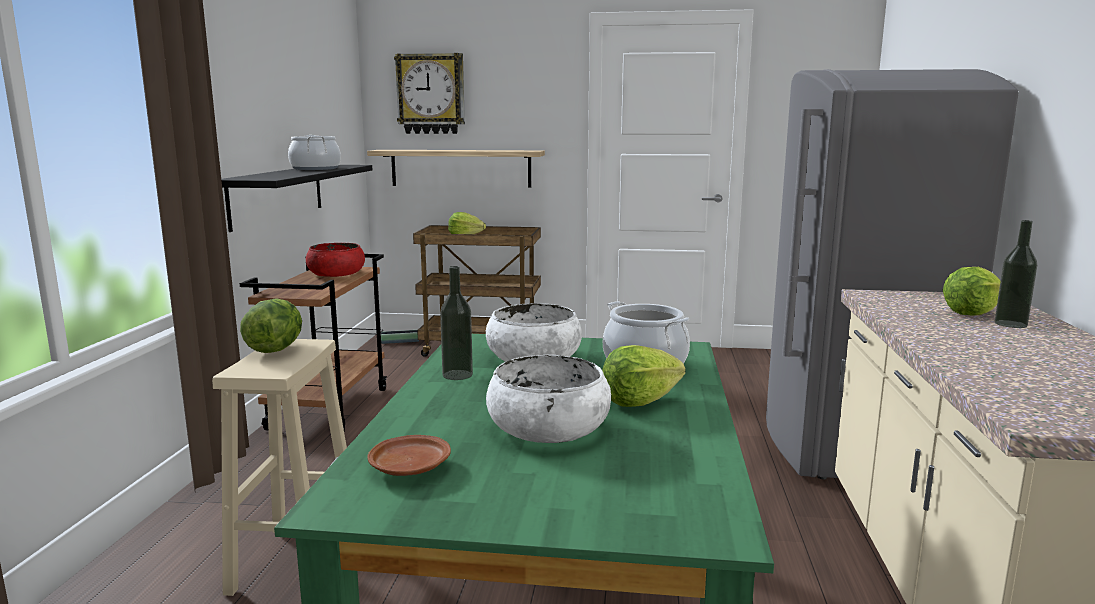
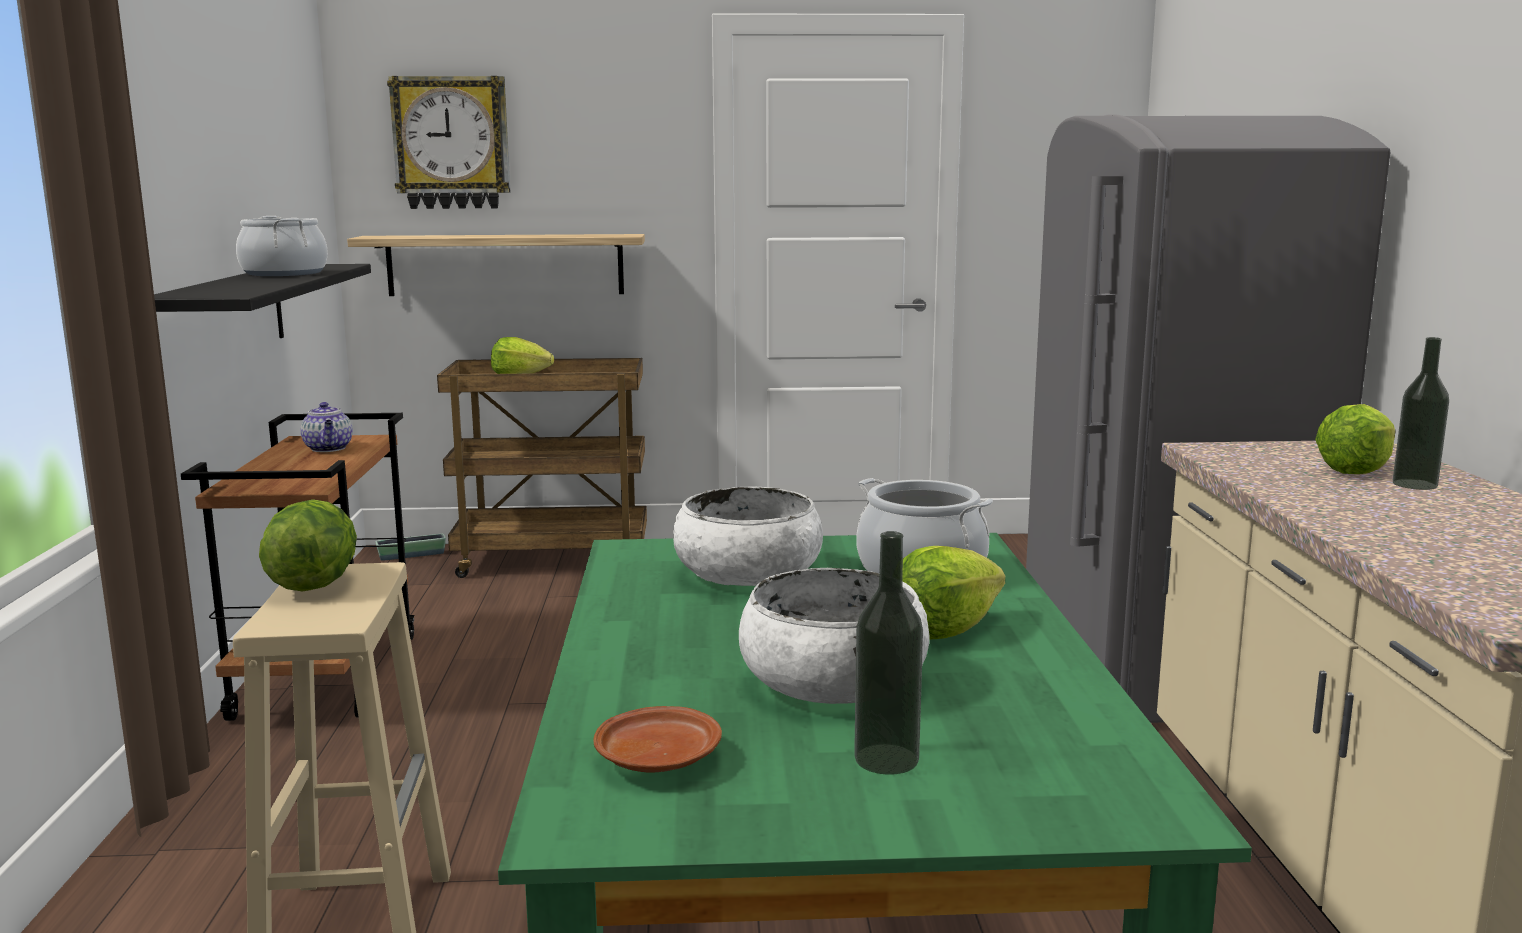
camera: 10 degrees left, 0 degrees up
red bowl [306,243,365,277] -> teapot [300,402,353,452]
bottle [440,266,473,380] -> bottle moved to [854,531,923,775]

